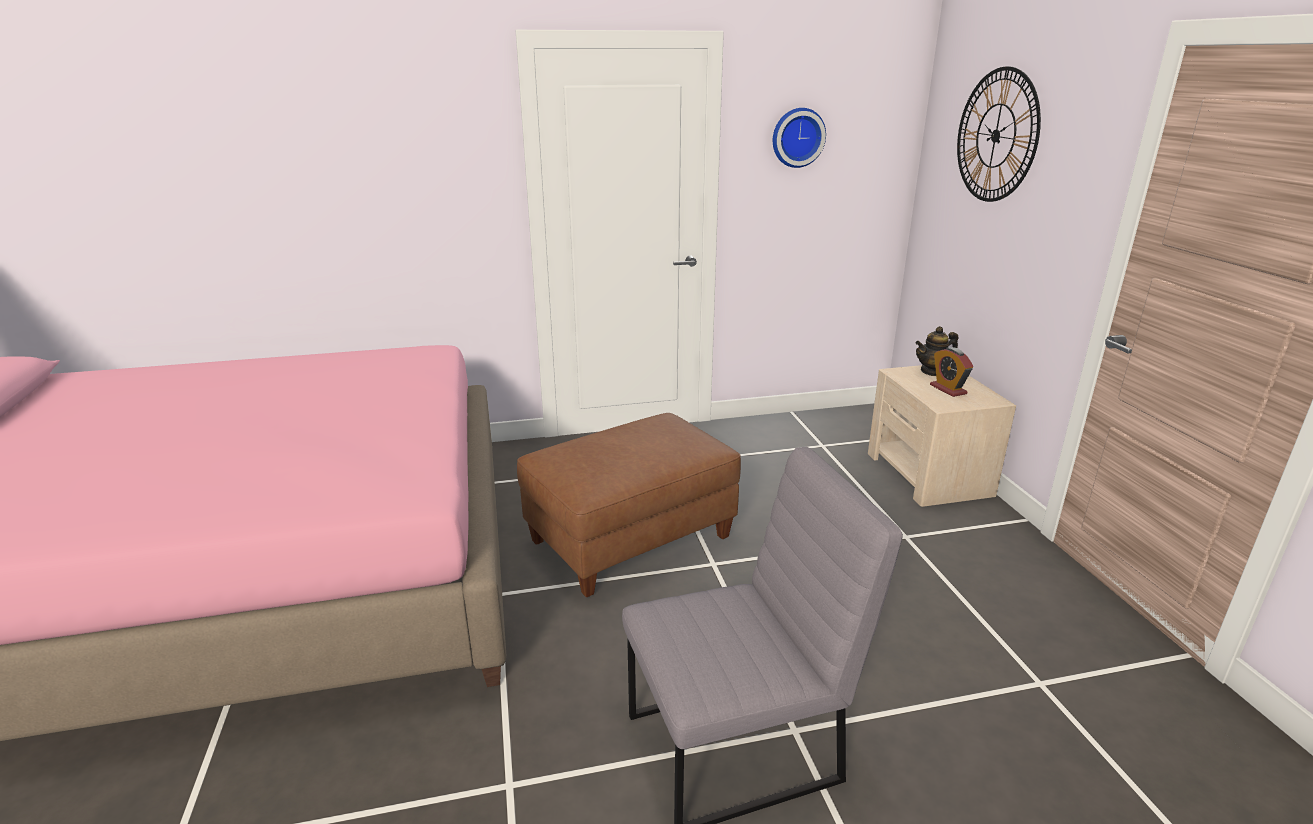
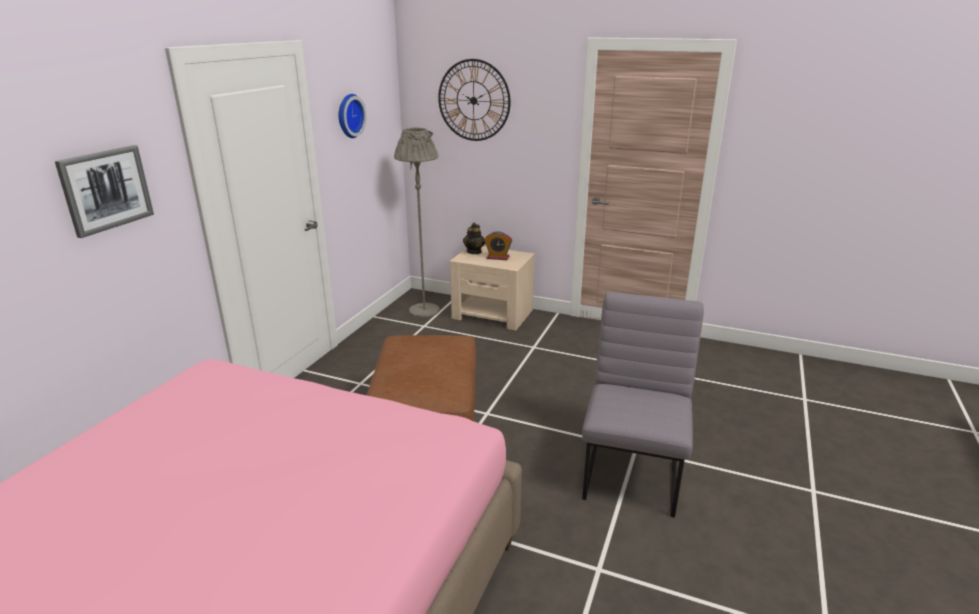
camera: 55 degrees left, 0 degrees up
none -> picture [55,145,154,238]
none -> grey floor lamp [394,127,440,318]

